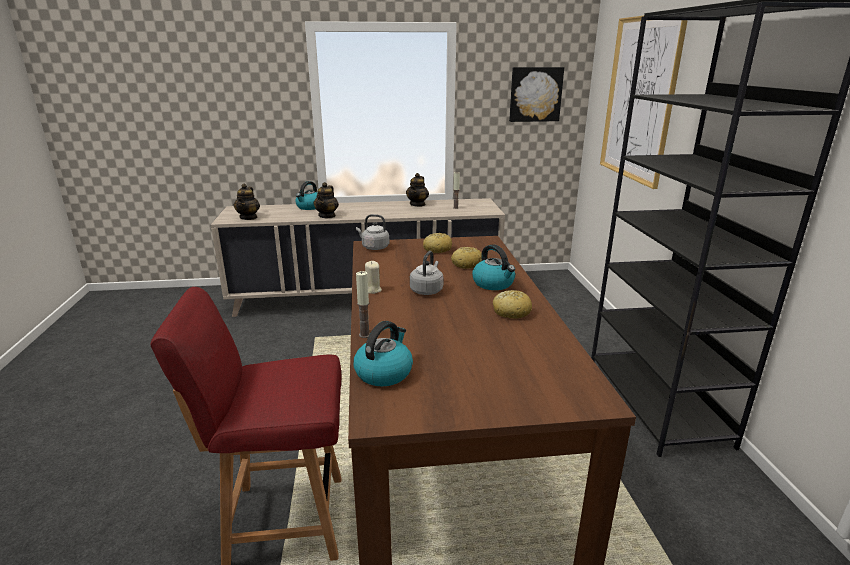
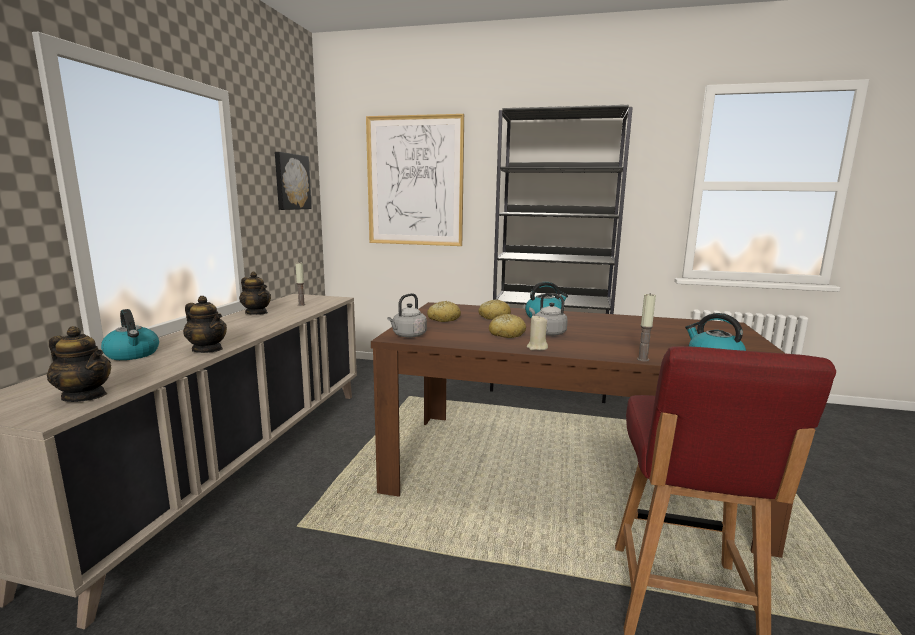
camera: 70 degrees left, 10 degrees down
bread [493,290,532,319] -> bread moved to [489,314,526,338]

